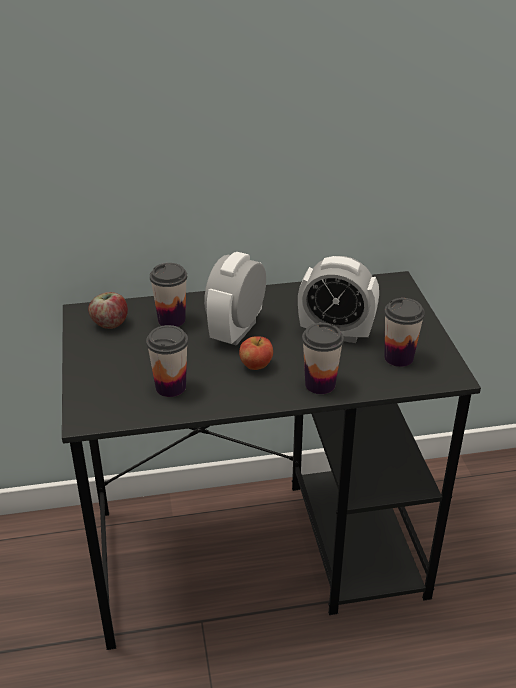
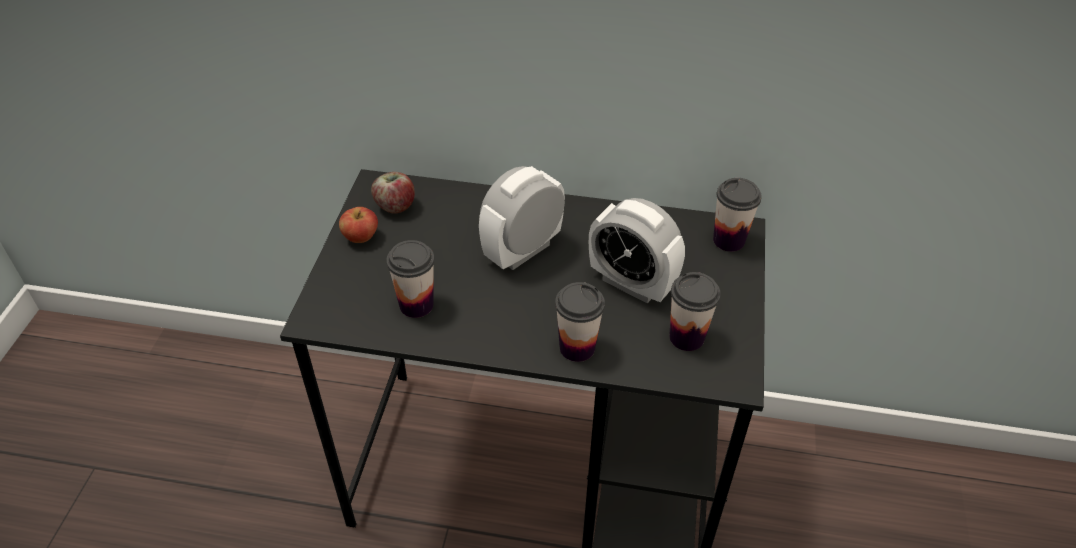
camera: 20 degrees right, 10 degrees up
cup [150,263,187,327] -> cup moved to [713,178,762,252]
apple [239,336,273,370] -> apple moved to [339,207,378,243]

